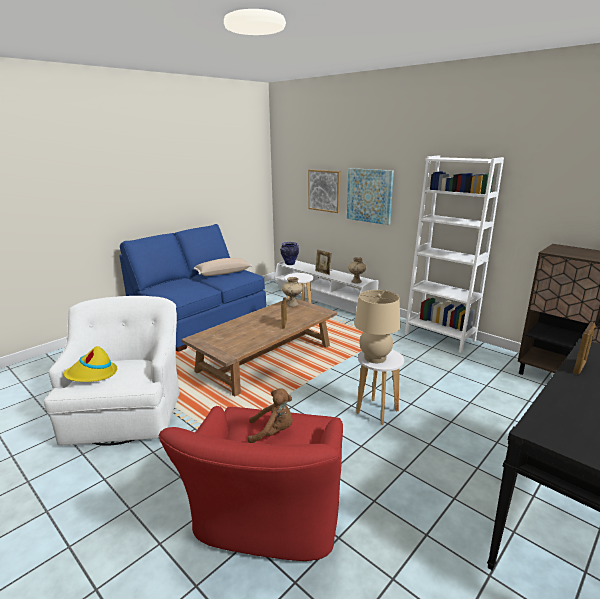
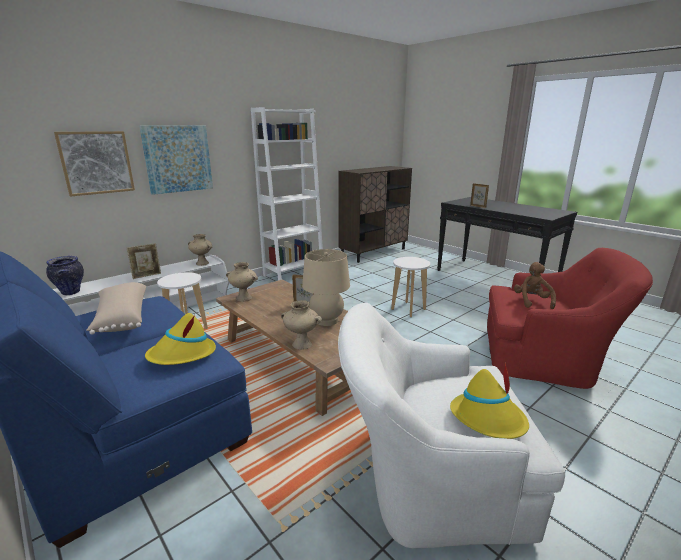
camera: 85 degrees left, 0 degrees up
beige table lamp [354,290,401,363] -> beige table lamp moved to [302,249,350,326]
none -> yellow hat [145,313,216,365]
none -> beige vase [281,300,322,350]

